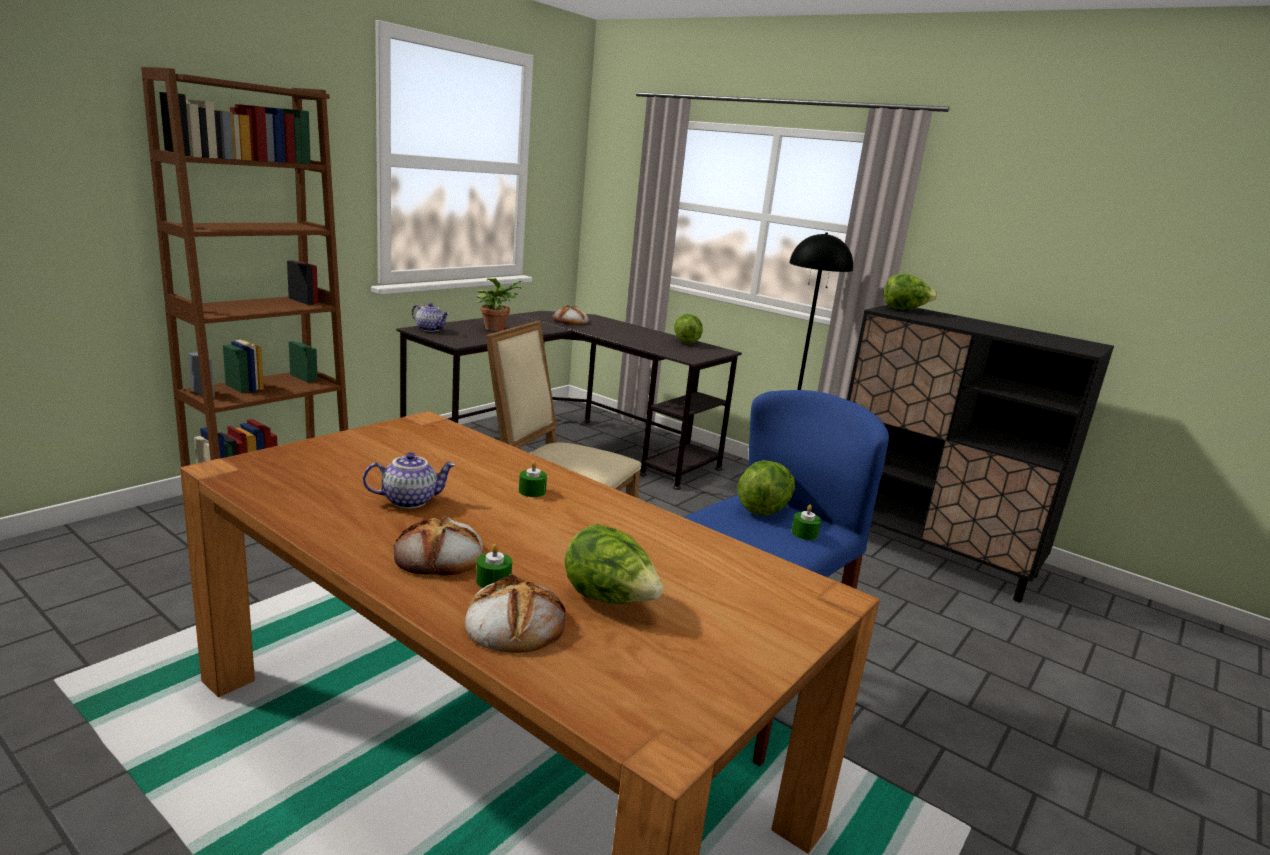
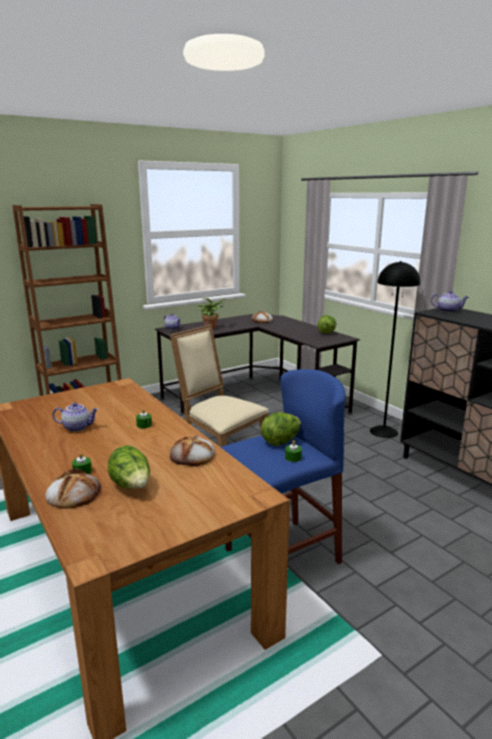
camera: 20 degrees right, 0 degrees up
bread [393,515,483,576] -> bread moved to [170,436,215,466]
lettuce [884,274,938,310] -> teapot [431,291,469,313]

